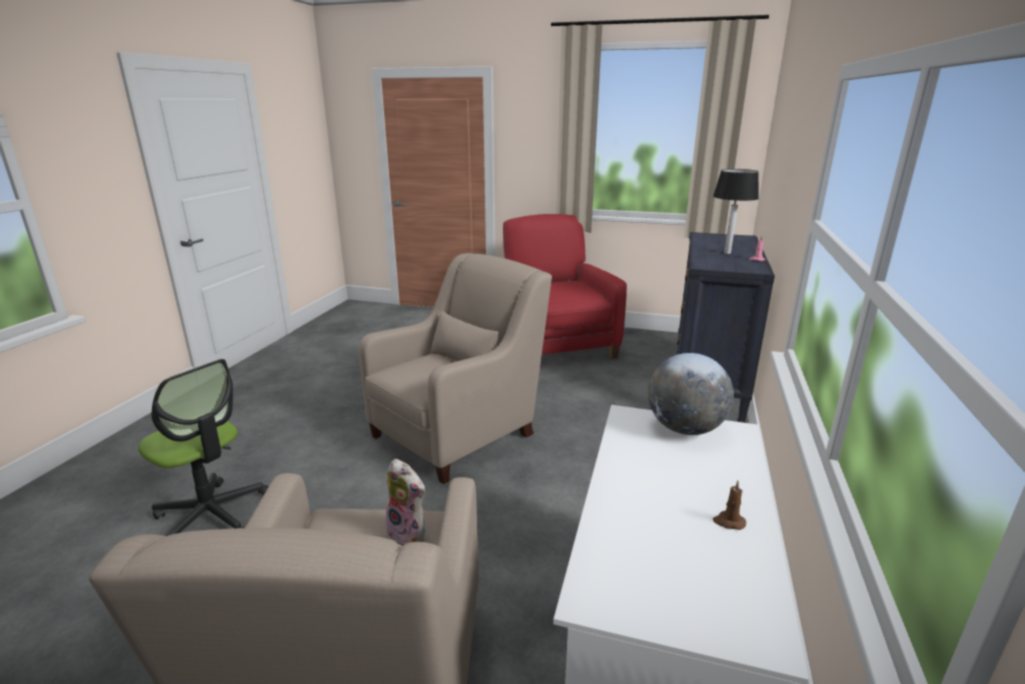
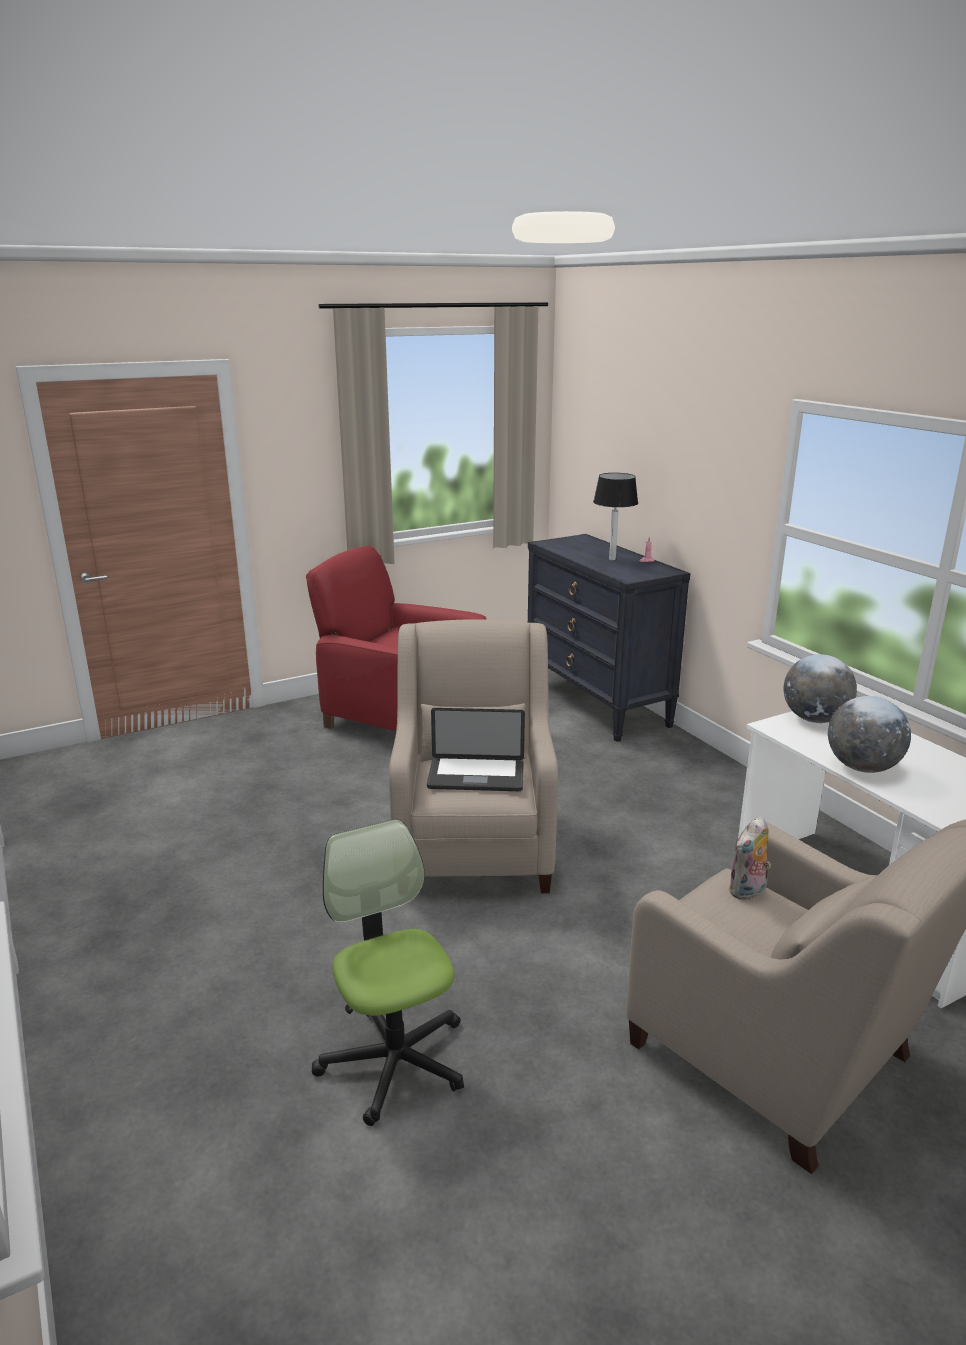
camera: 45 degrees left, 0 degrees up
office chair [138,359,269,536] -> office chair turned 105 degrees counterclockwise [312,819,464,1126]
plush toy [385,459,426,546] -> plush toy turned 150 degrees clockwise [728,817,771,901]
brown candle [713,481,746,530] -> none
none -> laptop [427,708,525,791]
none -> globe [828,696,911,773]

